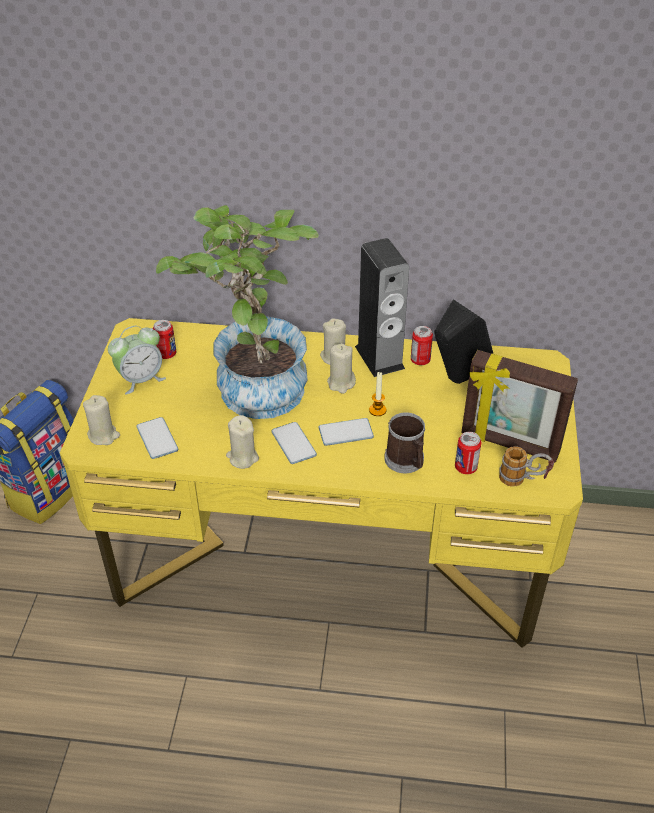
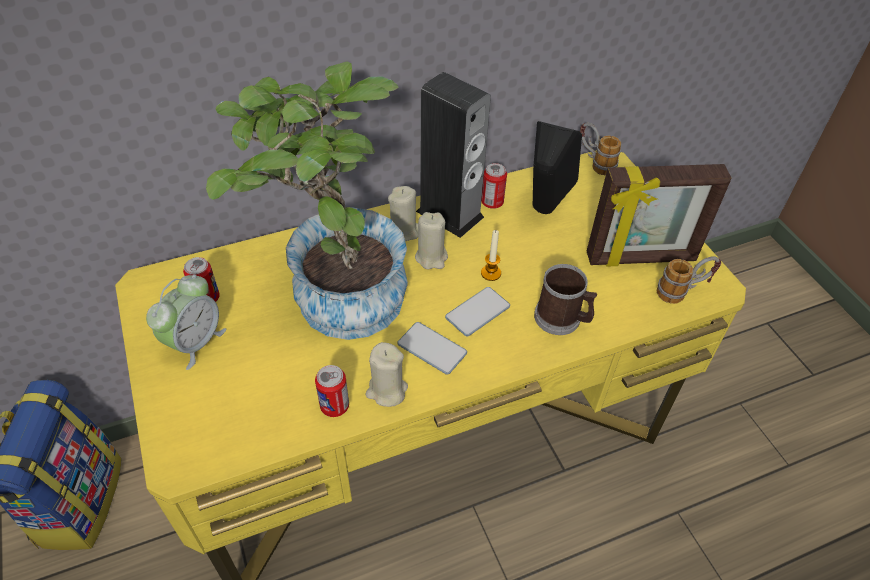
camera: 30 degrees left, 5 degrees up
beige candle [83,395,120,445] -> none
phone [136,417,178,459] -> none
can [455,432,481,474] -> can moved to [315,365,349,417]
none -> mug [580,123,621,175]

